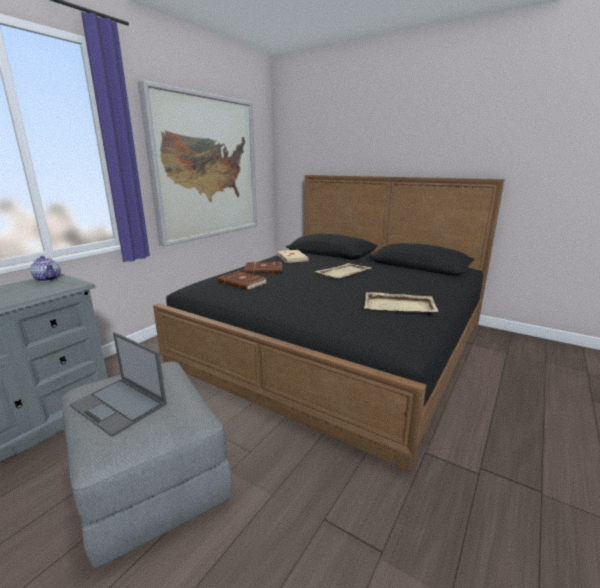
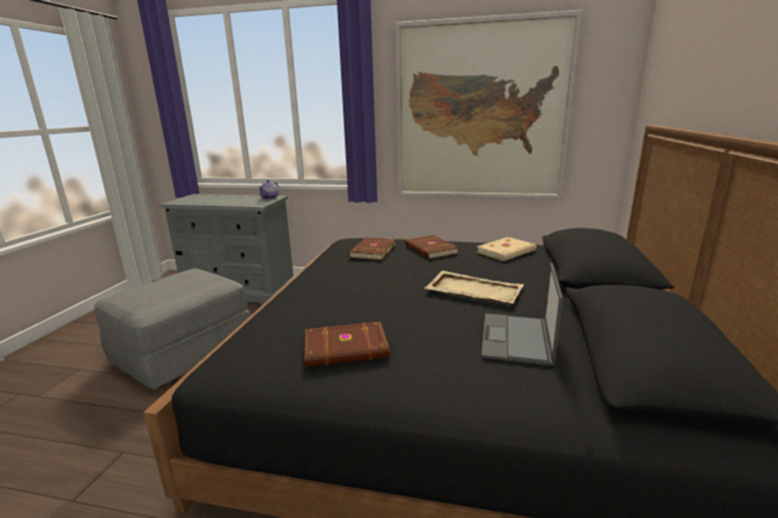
camera: 70 degrees right, 0 degrees up
laptop [70,332,167,437] -> laptop moved to [481,263,563,366]
beige tray [364,292,439,312] -> brown book [305,321,390,367]

